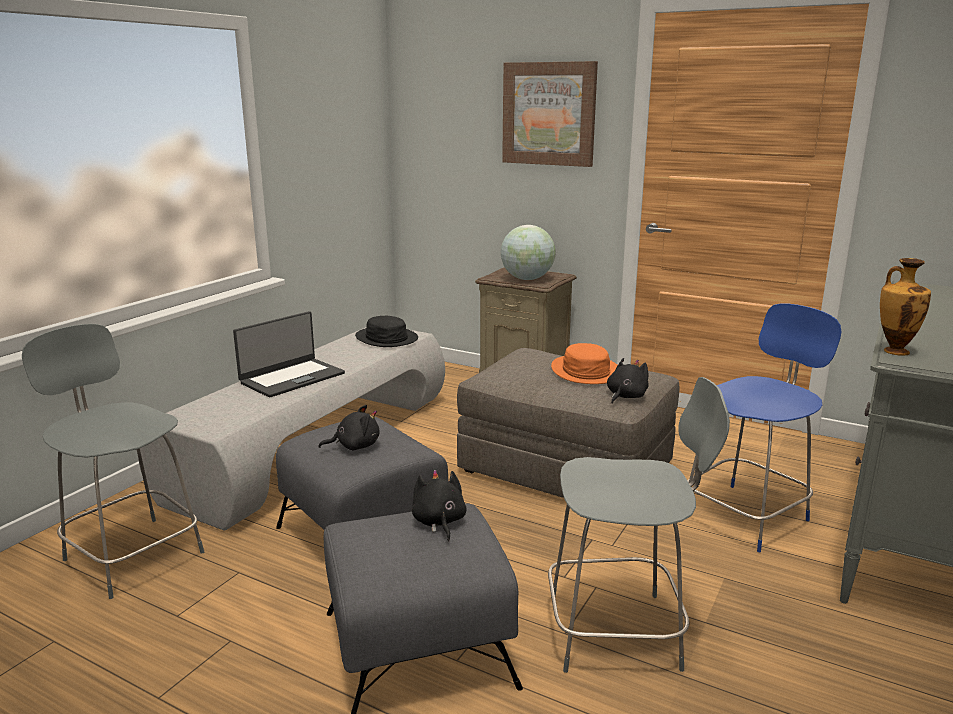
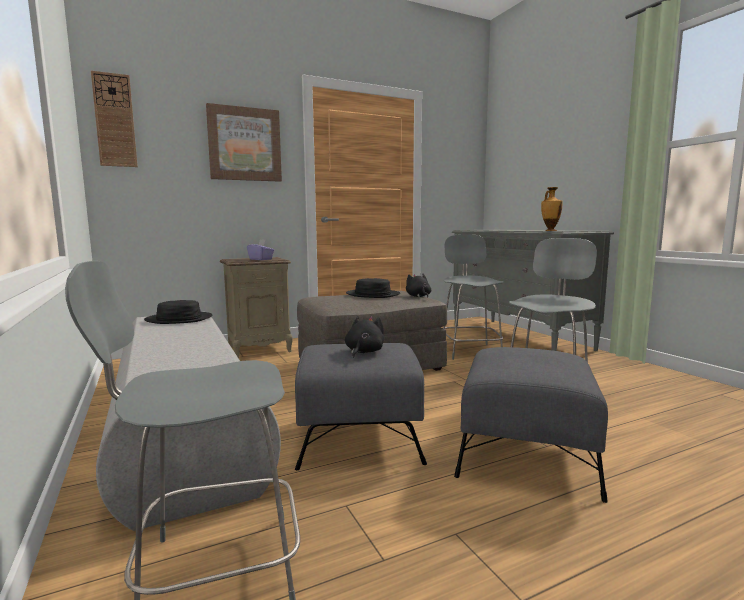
camera: 55 degrees left, 10 degrees down
laptop [233,311,345,397] -> none
black plush toy [412,470,467,542] -> none
globe [501,225,556,280] -> purple tissue box [247,239,274,260]
orange hat [551,343,618,384] -> black hat [346,278,400,298]
blue chair [688,303,842,552] -> grey chair [444,234,504,360]
none -> wall clock [91,71,138,167]

